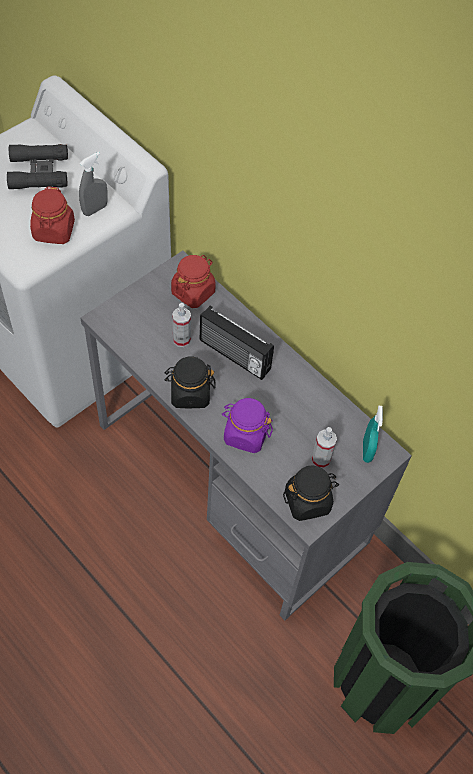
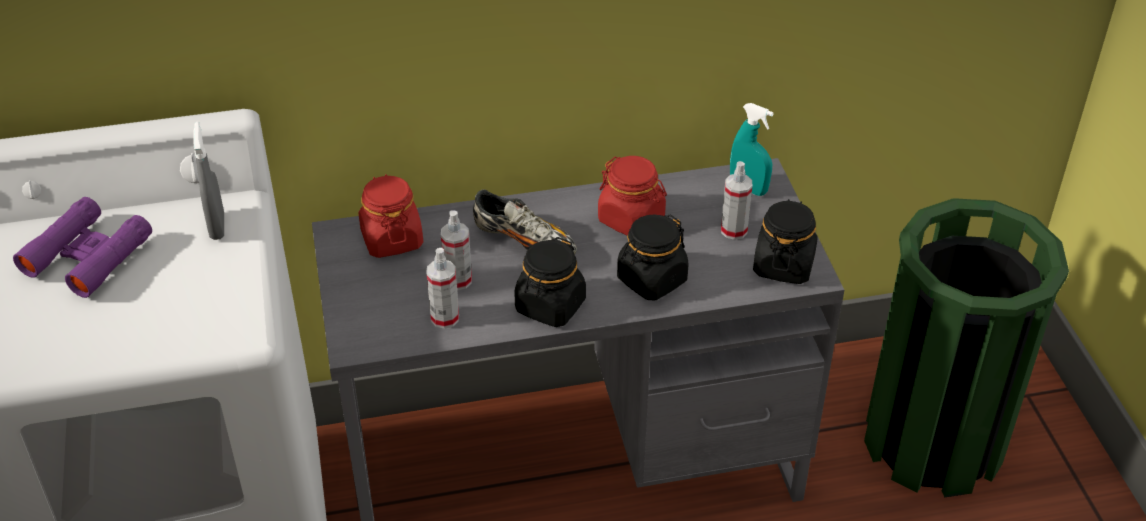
camera: 55 degrees left, 15 degrees down
black binoculars [7,144,68,189] -> purple binoculars [13,197,152,298]
red jar [30,186,75,244] -> red jar moved to [598,156,667,235]
radio [200,306,274,380] -> shoe [473,189,577,255]
purple jar [222,398,273,453] -> black jar [617,214,689,300]
none -> spray bottle [426,248,459,329]

